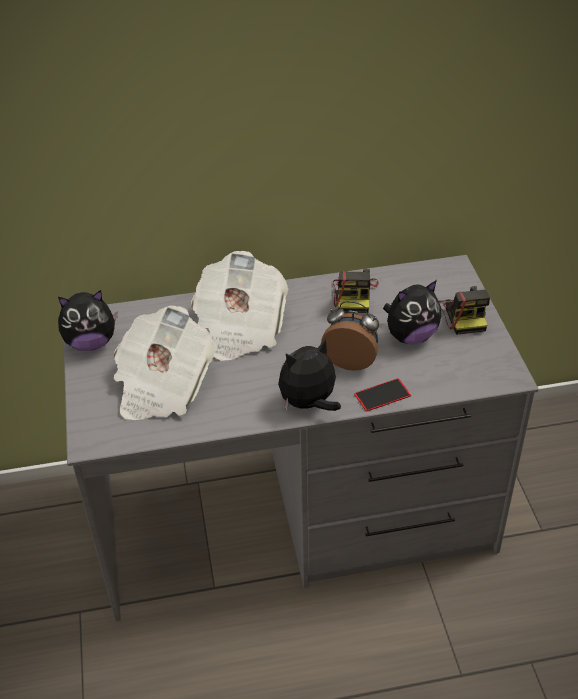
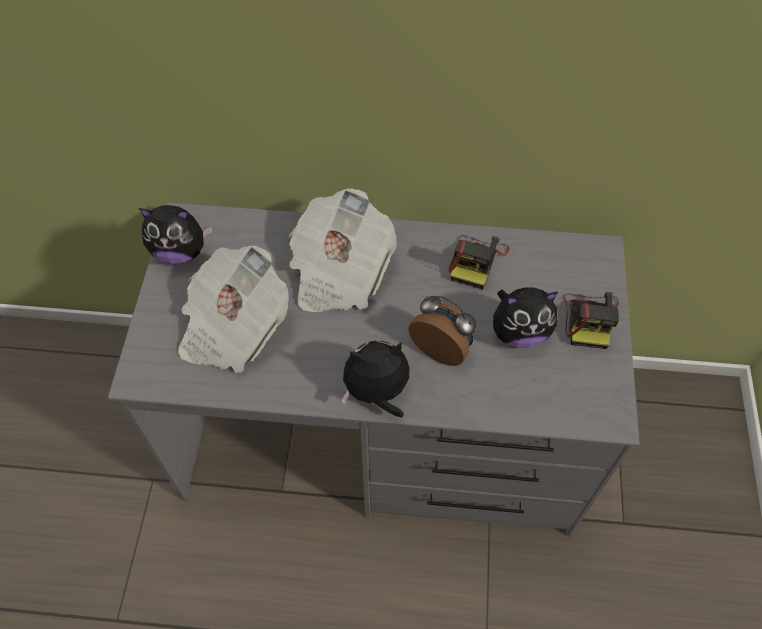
camera: 15 degrees right, 15 degrees up
phone [354,378,411,412] -> none

